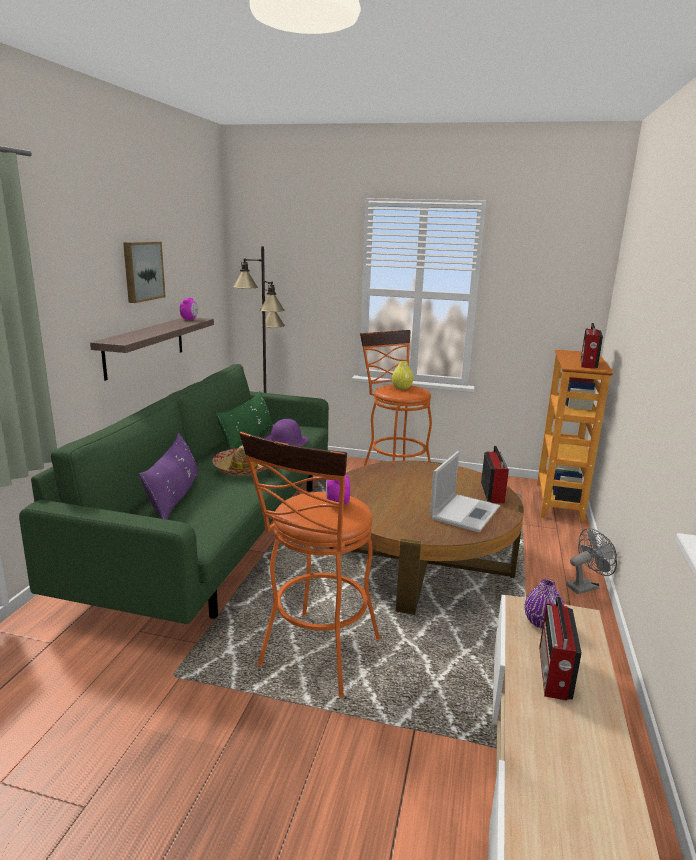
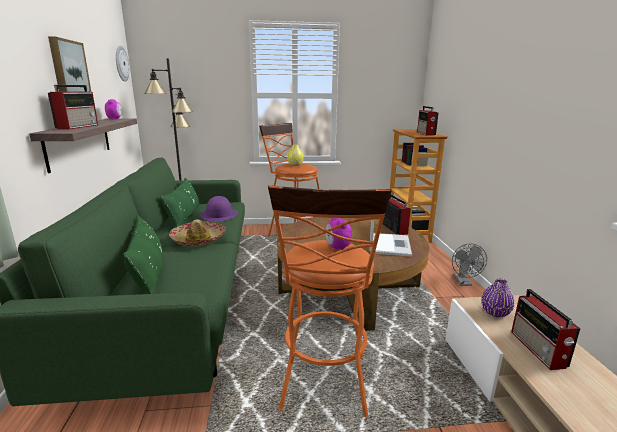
camera: 20 degrees left, 0 degrees up
purple pillow [139,433,199,520] -> green pillow [123,215,163,294]
grey fan [566,528,617,594] -> grey fan turned 135 degrees clockwise [452,243,487,286]
none -> radio [48,85,98,129]
none -> wall clock [116,46,130,82]

